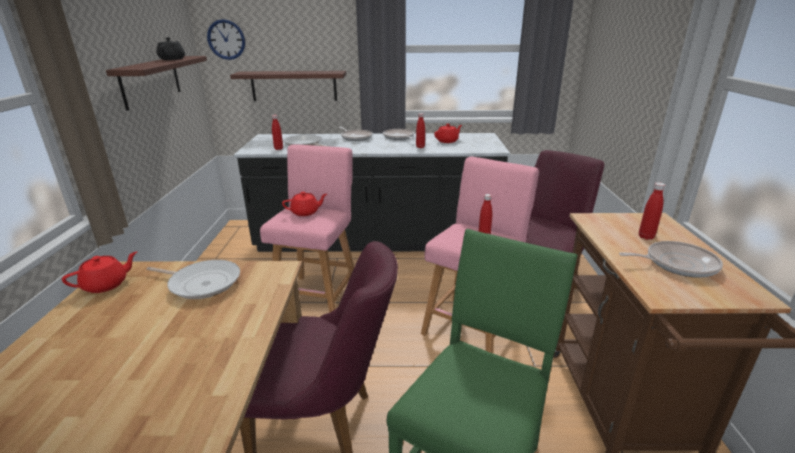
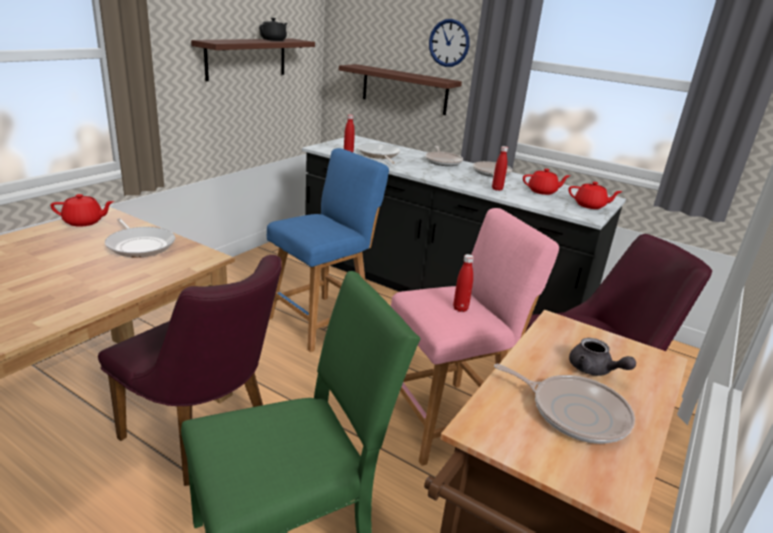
camera: 30 degrees right, 0 degrees up
wall clock [207,19,245,60] -> wall clock moved to [429,19,469,67]
pink stool [260,144,354,313] -> blue stool [267,148,389,352]
red teapot [282,192,327,216] -> red teapot moved to [568,182,622,209]
red bottle [639,182,665,240] -> grey teapot [569,338,636,376]

